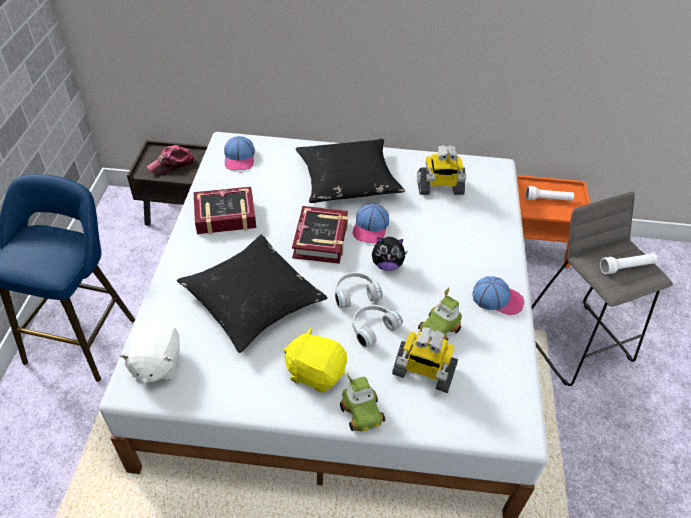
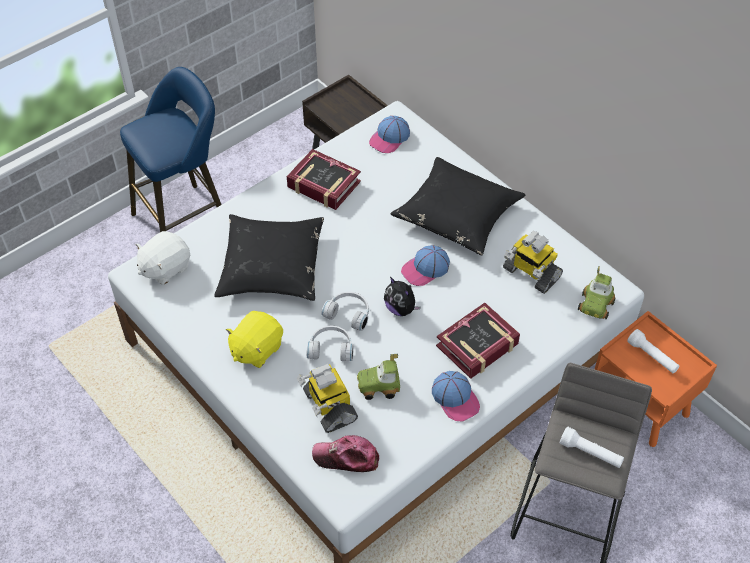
camera: 45 degrees right, 5 degrees up
cap [147,145,195,176] -> cap moved to [312,435,379,472]
yellow plush toy [284,327,347,392] -> yellow plush toy turned 120 degrees counterclockwise [226,311,283,368]
book [292,206,348,264] -> book moved to [436,303,520,379]
toy car [340,374,385,431] -> toy car moved to [578,266,615,319]

